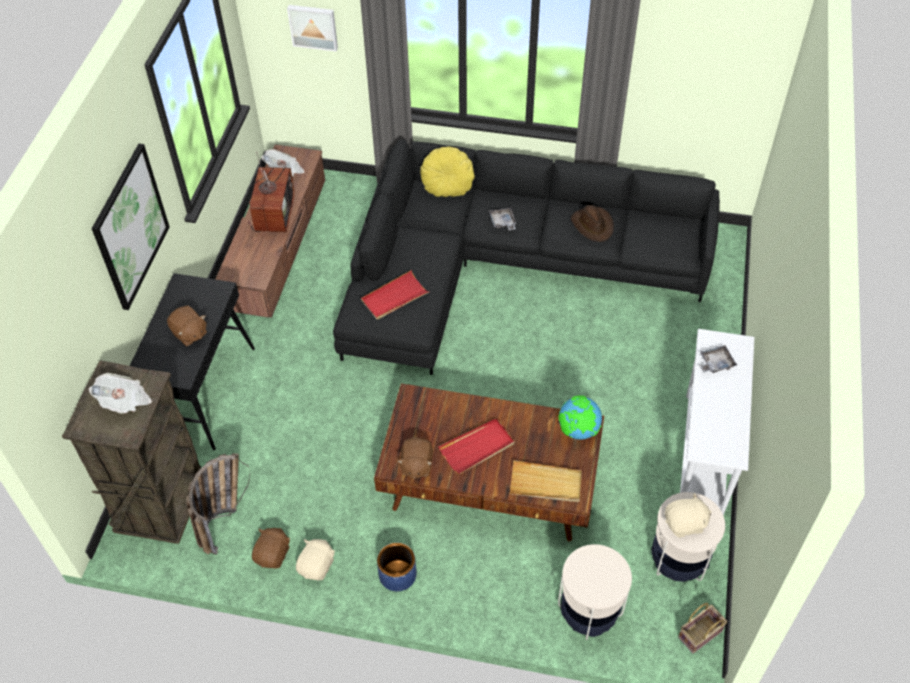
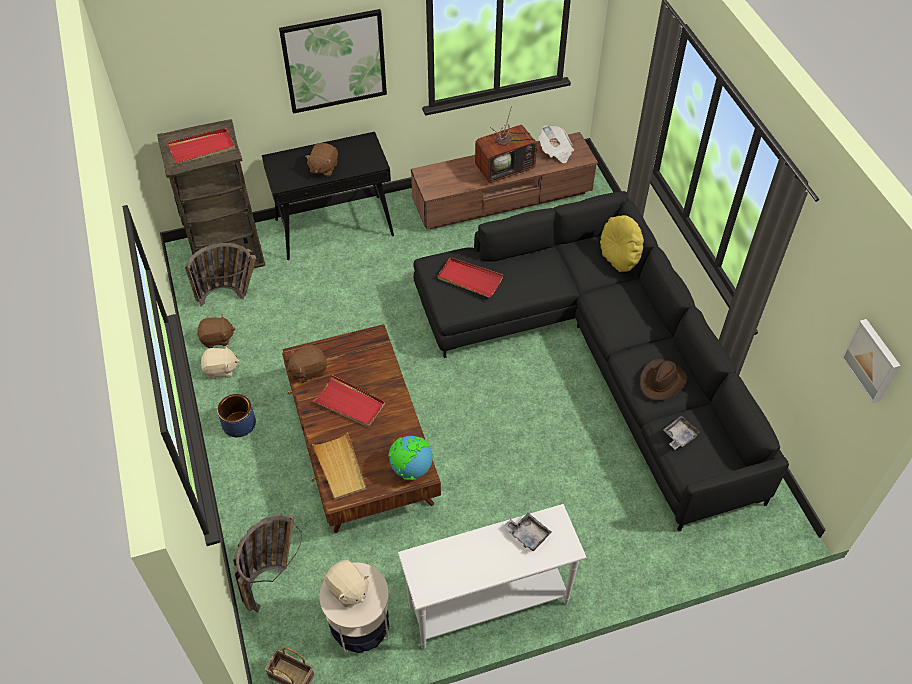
camera: 60 degrees right, 0 degrees up
newspaper [89,373,152,414] -> red tray [167,128,235,164]
picture [287,5,338,52] -> picture moved to [841,319,901,403]
grey tray [489,207,516,230] -> grey tray moved to [663,416,700,450]
beige side table [558,544,632,640] -> basket [233,513,302,613]

